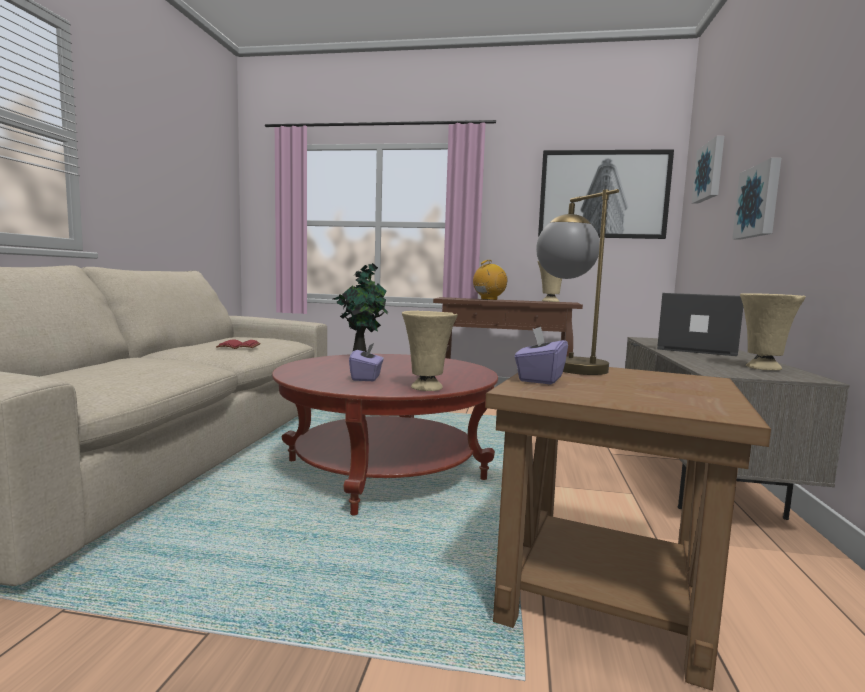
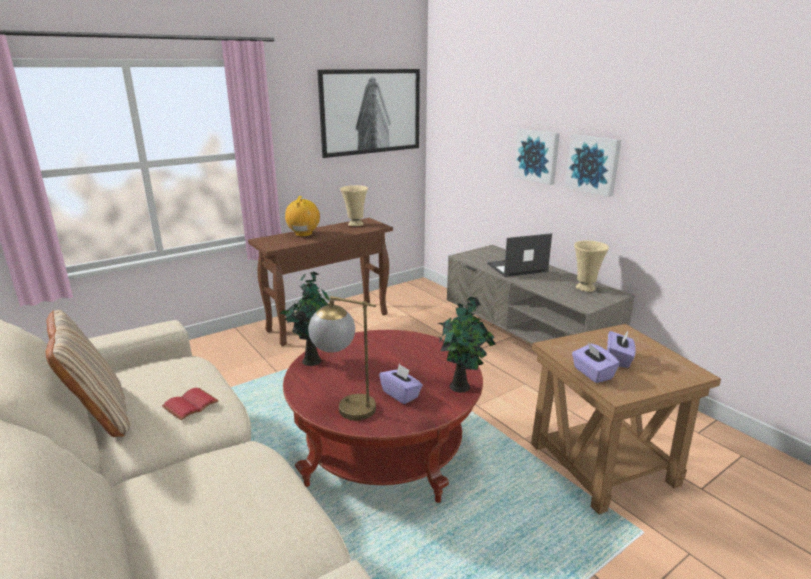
camera: 45 degrees left, 15 degrees up
beige vase [402,311,458,391] -> potted plant [438,297,496,393]
table lamp [536,189,619,375] -> table lamp moved to [308,296,376,421]
picture [692,136,724,203] -> picture moved to [565,134,621,197]
none -> beige pillow [46,310,130,437]
none -> purple tissue box [607,331,636,368]

